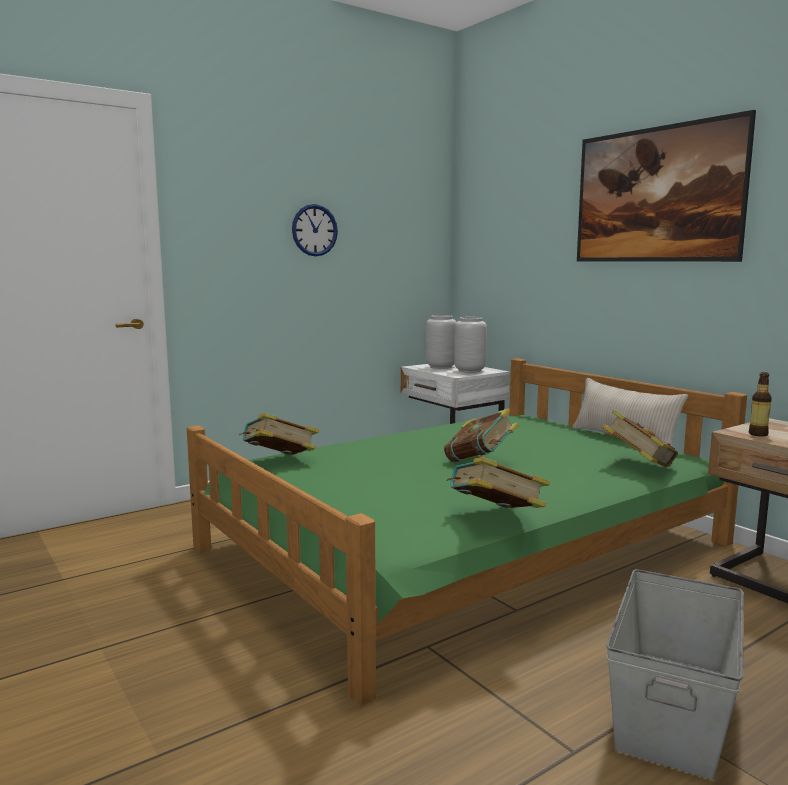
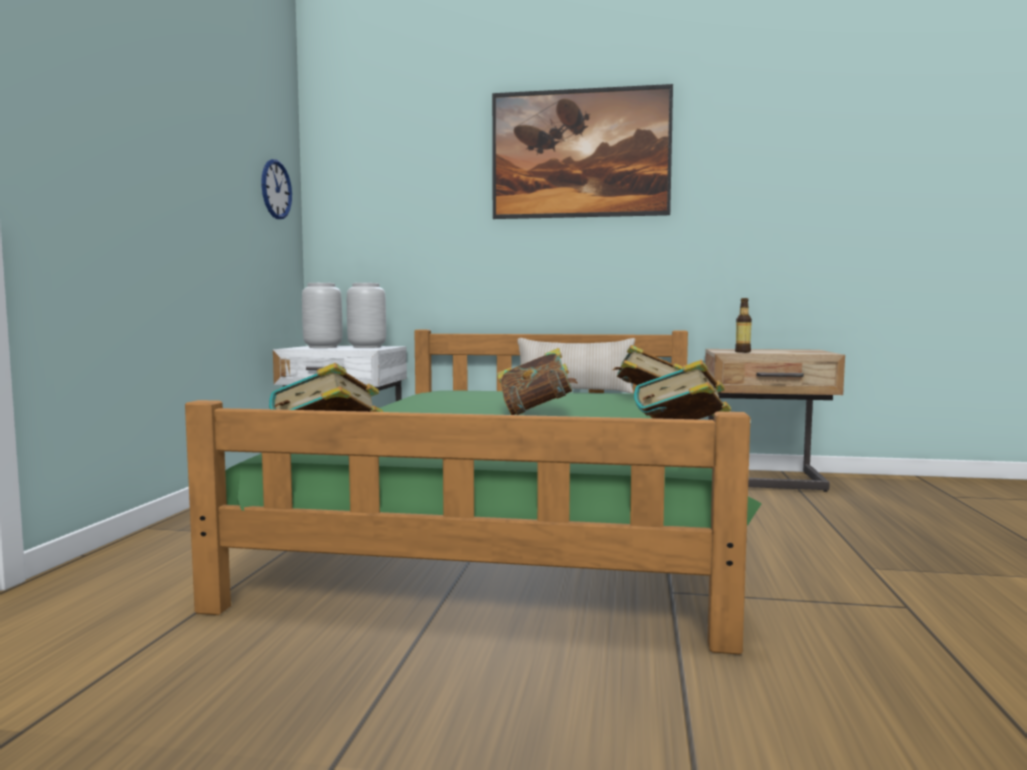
camera: 45 degrees left, 5 degrees down
wall clock [292,204,338,256] -> wall clock moved to [261,159,292,219]
grey storage box [606,569,743,779] -> none

